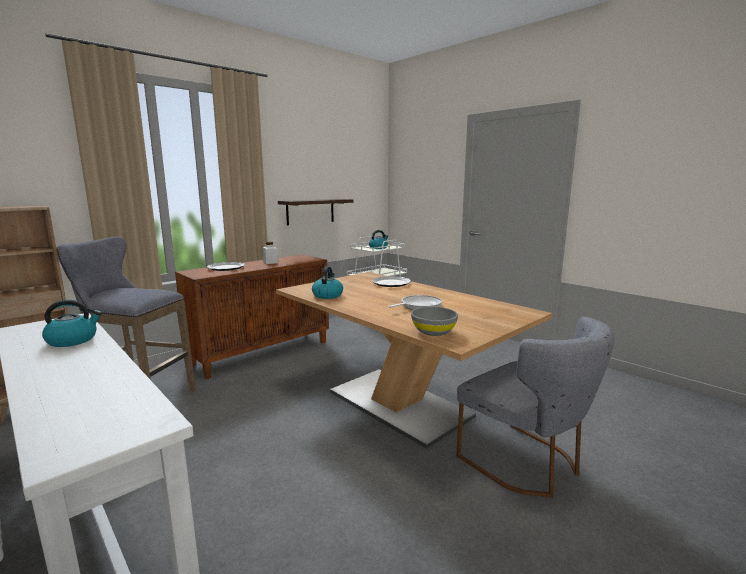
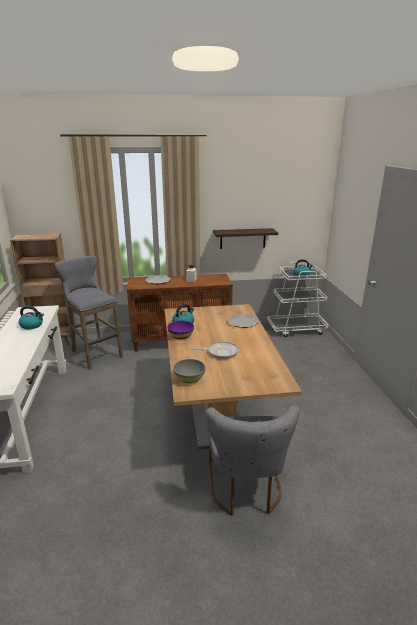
camera: 35 degrees right, 10 degrees up
none -> purple bowl [167,321,194,339]

